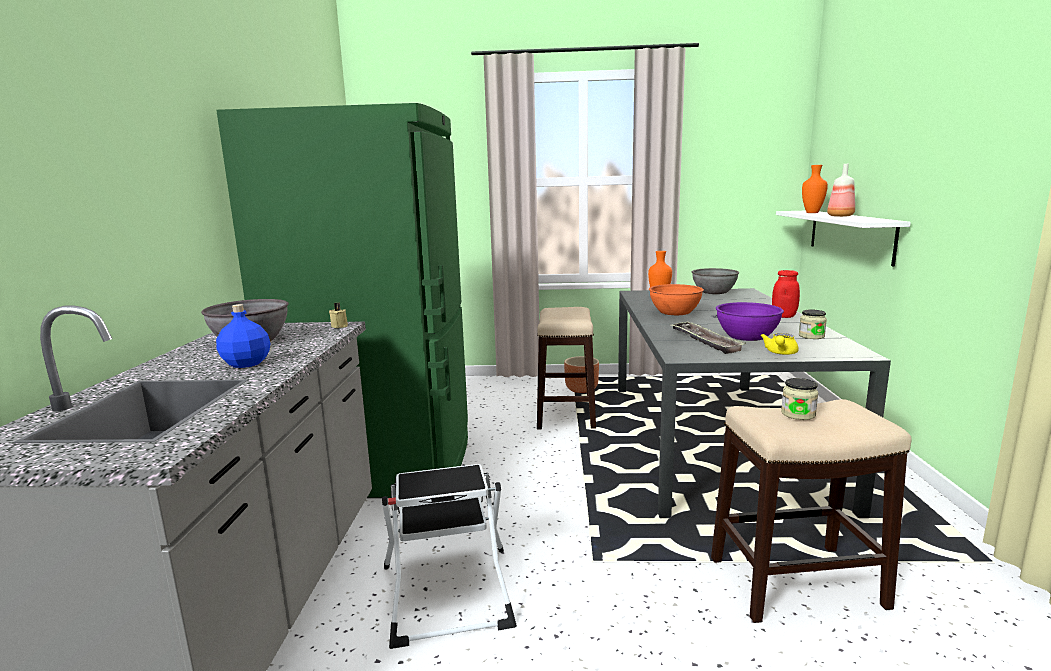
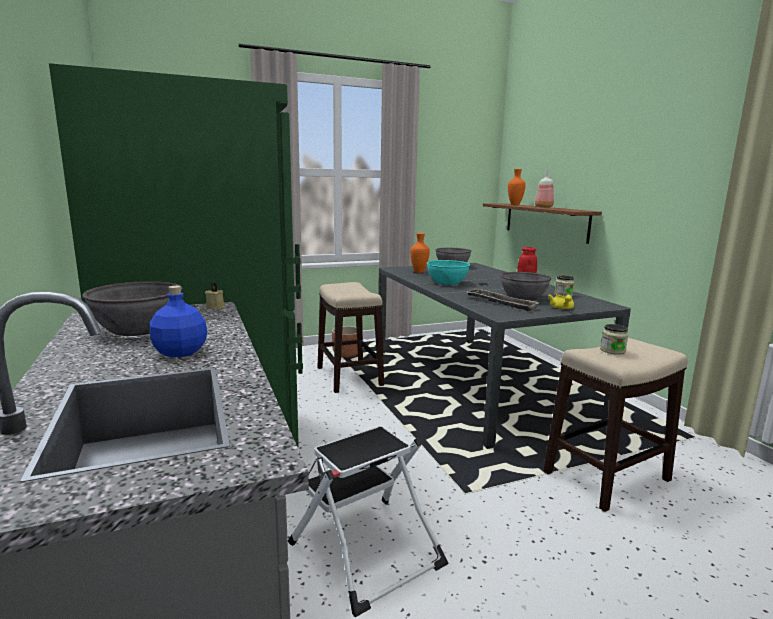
camera: 25 degrees left, 0 degrees up
orange bowl [649,284,704,315] -> turquoise bowl [427,260,470,285]
purple bowl [716,302,784,341] -> grey bowl [500,272,551,301]
white shelf [776,211,911,267] -> brown shelf [483,203,602,244]

